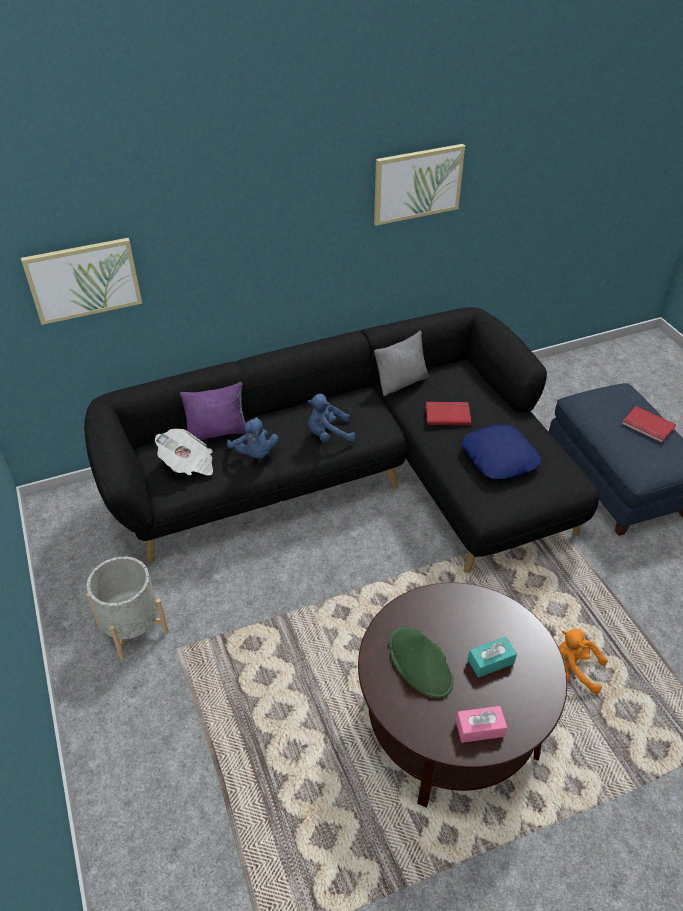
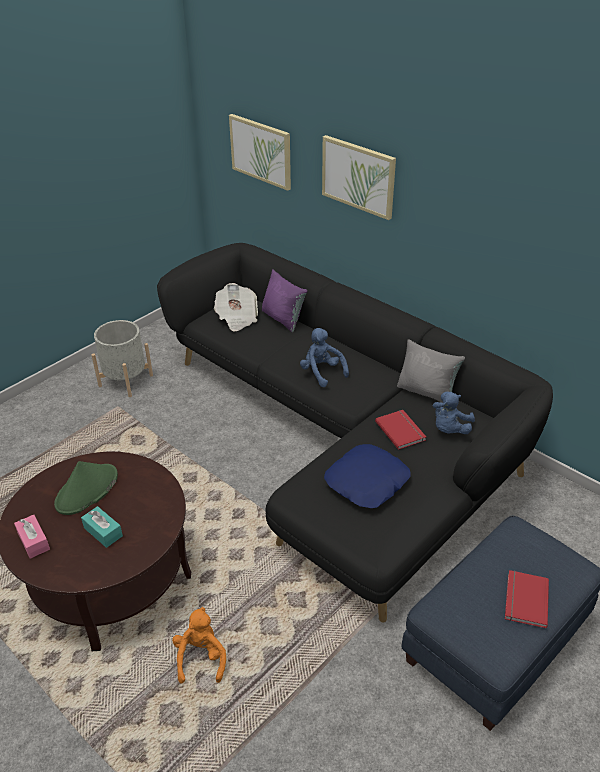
camera: 65 degrees right, 5 degrees down
blue plush toy [227,417,279,458] -> blue plush toy moved to [433,392,475,434]
picture [374,144,465,226] -> picture moved to [322,135,396,220]

